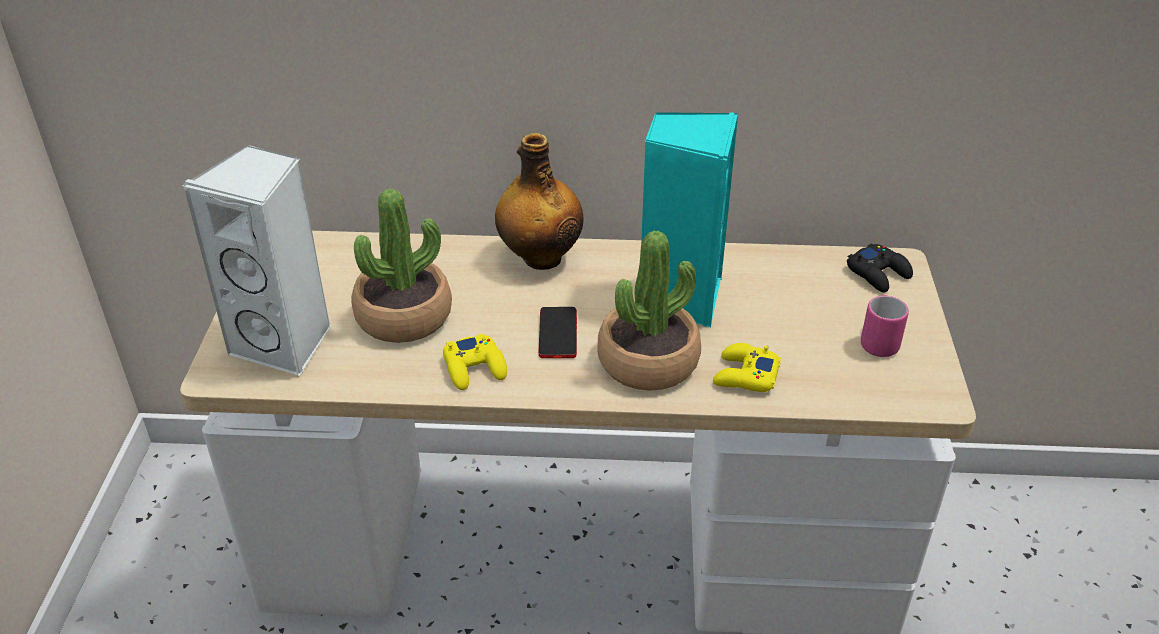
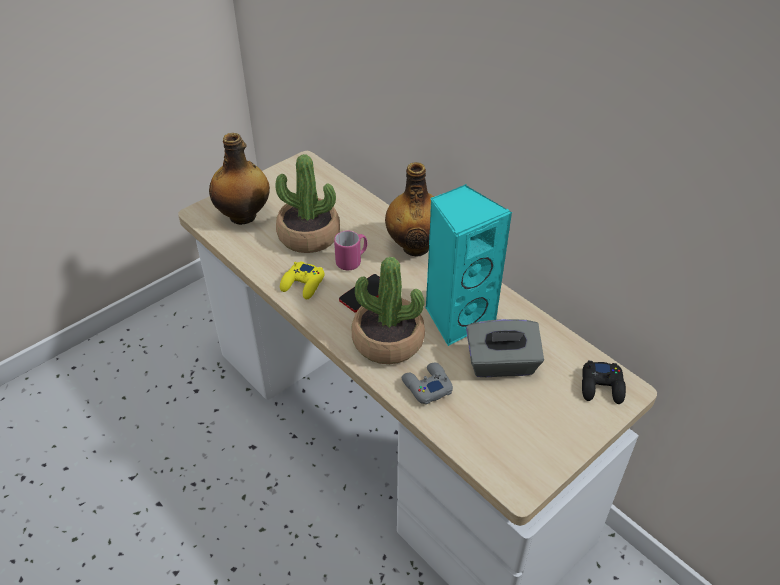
camera: 45 degrees right, 5 degrees up
white speaker [182,145,331,378] -> bottle [209,133,270,225]
yellow game controller [713,343,781,392] -> grey game controller [402,363,453,404]
pink mug [861,295,909,357] -> pink mug moved to [334,231,368,270]
none -> grey tissue box [466,319,544,377]

